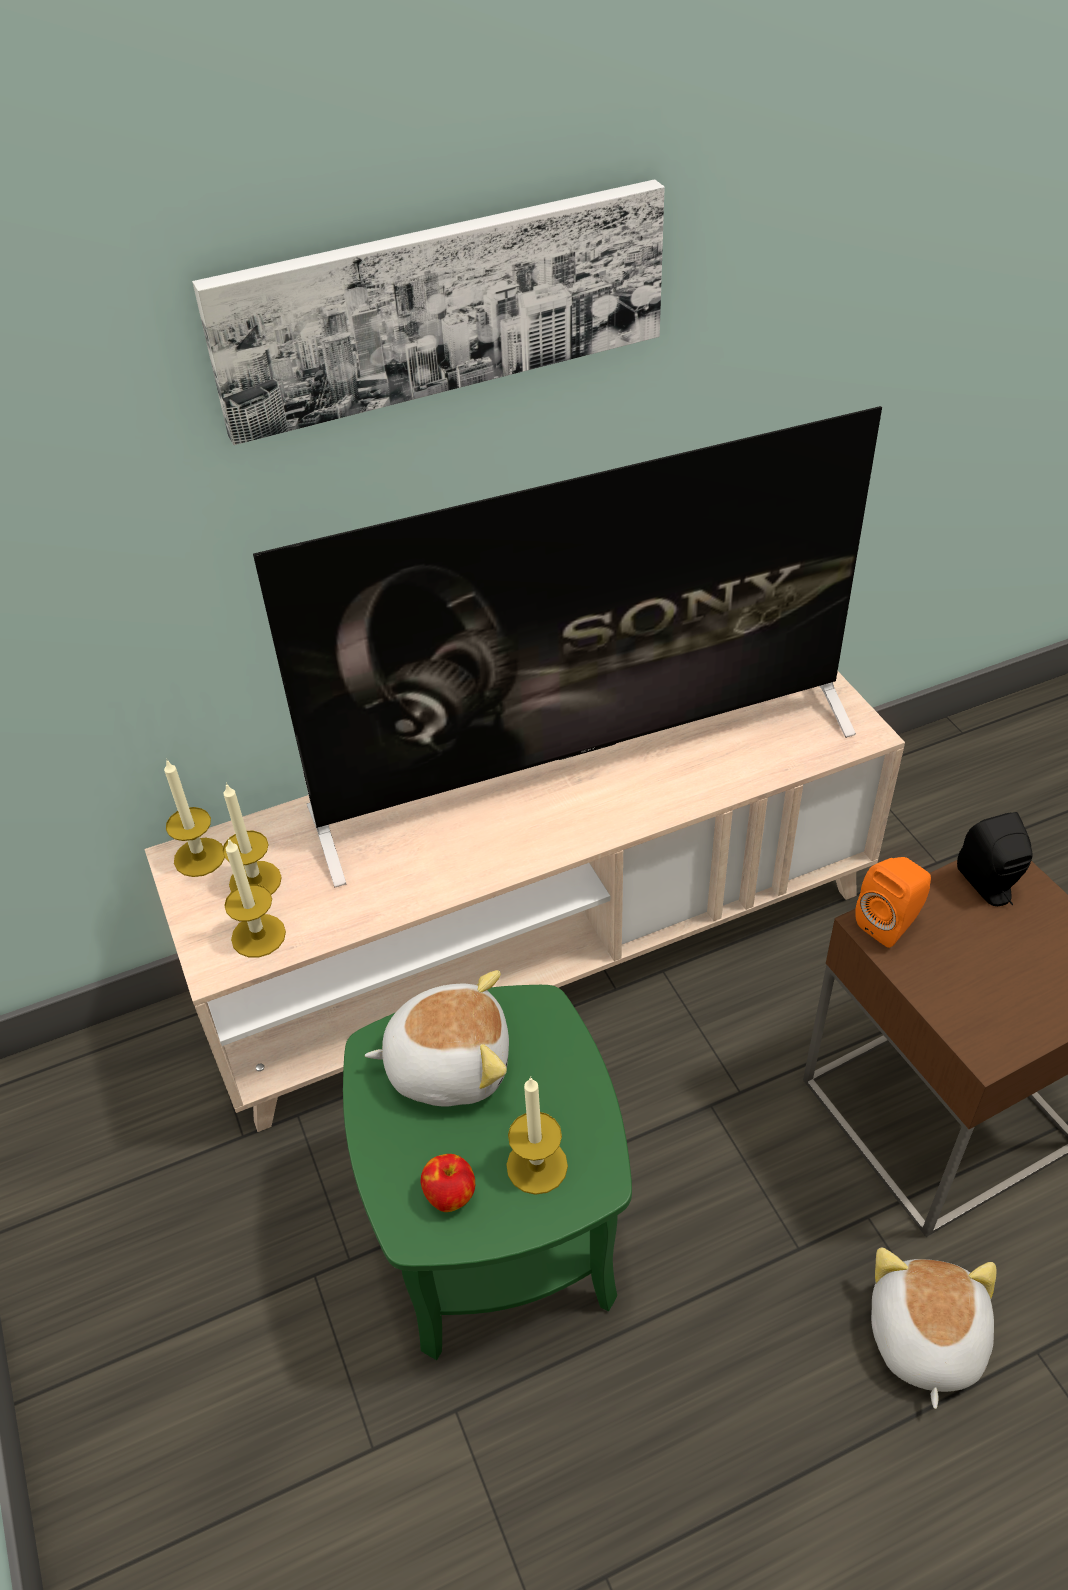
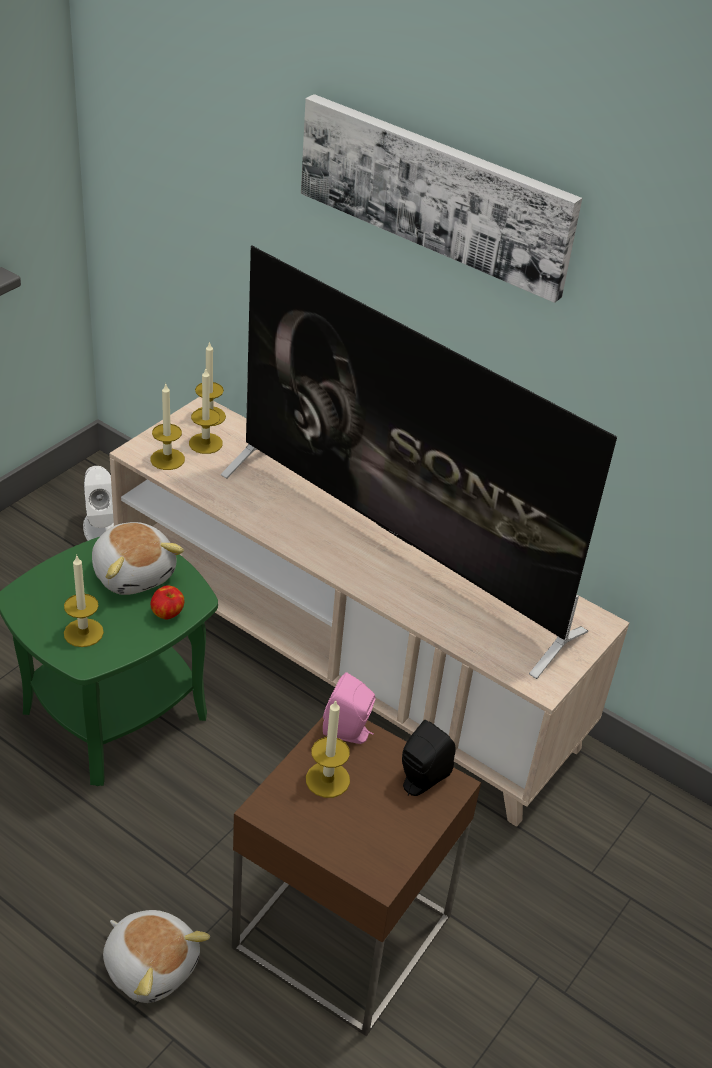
camera: 55 degrees right, 5 degrees down
apple [421,1154,475,1212] -> apple moved to [151,585,184,619]
orange speaker [855,857,931,948] -> pink speaker [323,672,375,744]
plush toy [871,1247,997,1409] -> plush toy turned 60 degrees clockwise [103,910,210,1003]
none -> white speaker [83,466,114,541]
none -> candle [306,699,350,798]

